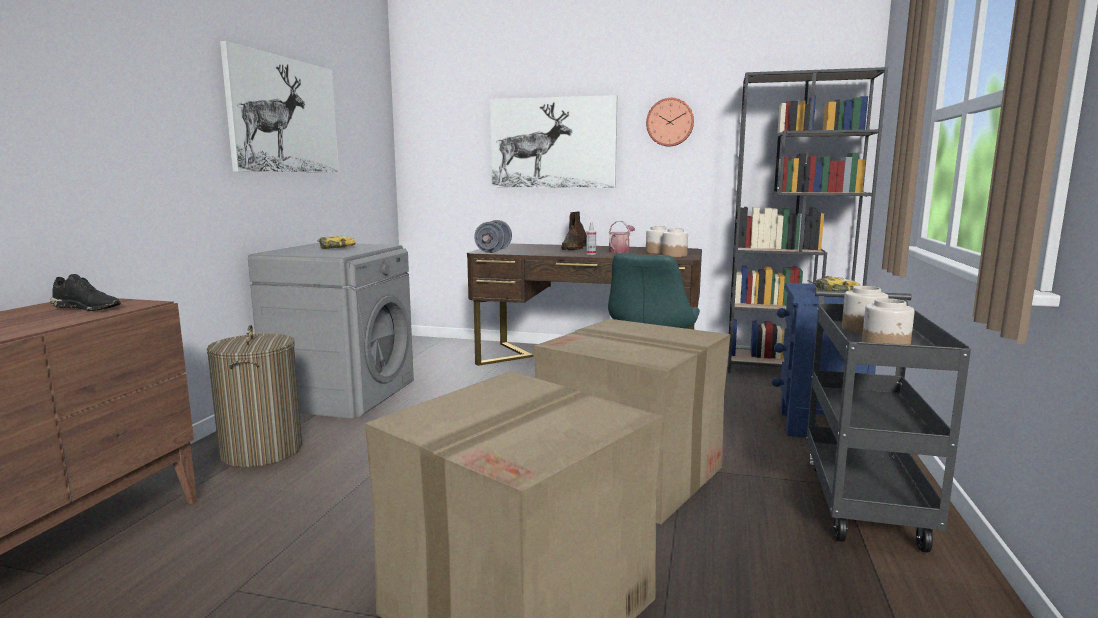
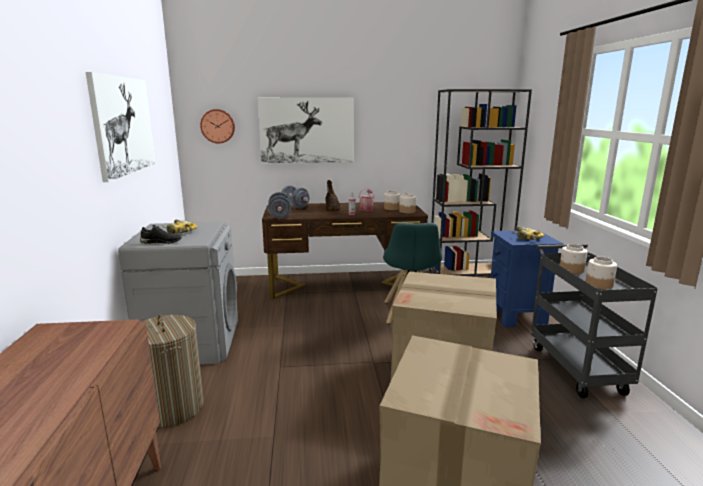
camera: 20 degrees left, 5 degrees up
black shoe [50,274,121,311] -> black shoe moved to [140,225,182,244]
wall clock [646,98,694,146] -> wall clock moved to [200,109,235,143]
none -> grey dumbbell [282,185,309,209]

